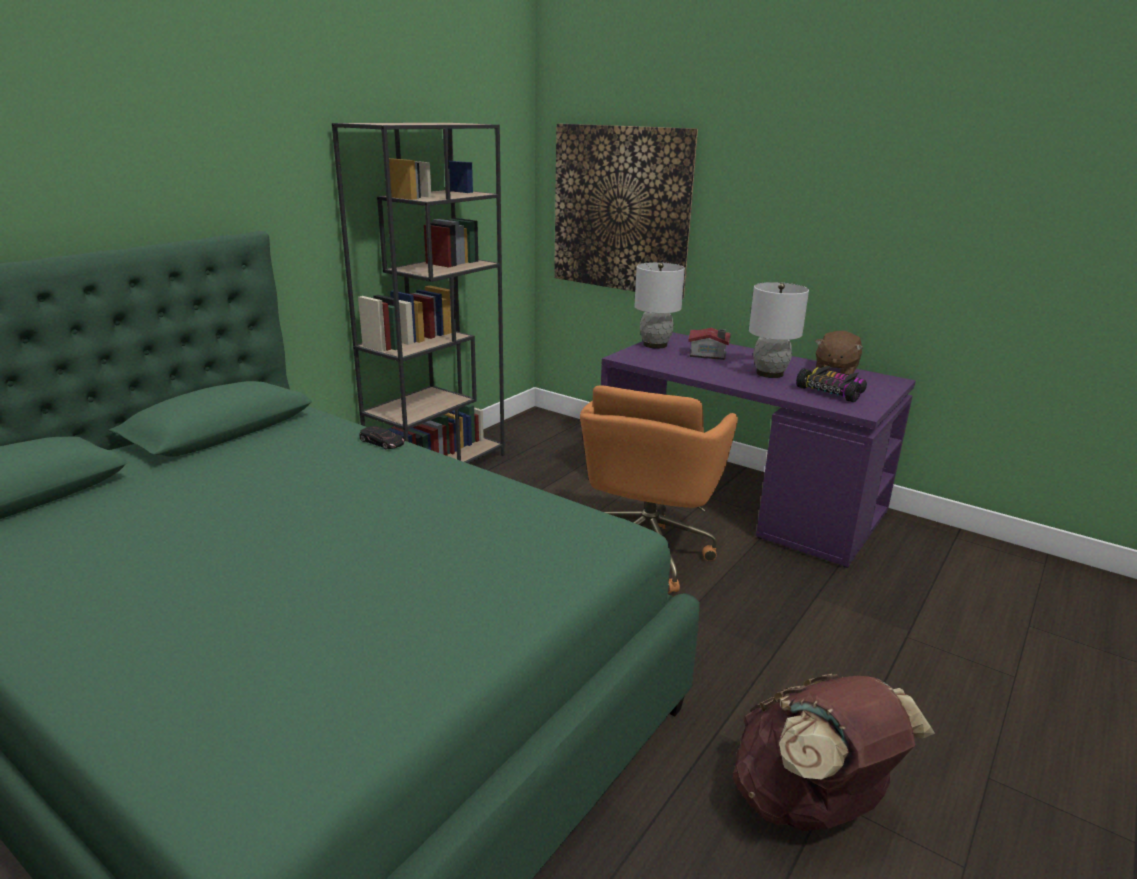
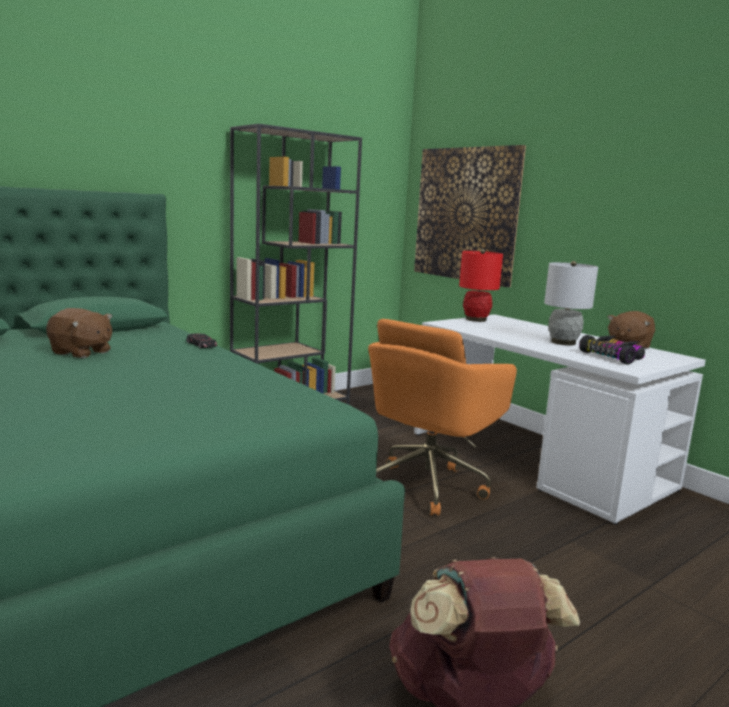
camera: 15 degrees right, 10 degrees down
purple desk [601,332,916,568] -> white desk [414,314,706,525]
white table lamp [634,262,685,349] -> red table lamp [459,249,503,322]
toy house [688,328,731,360] -> none
none -> brown plush toy [46,308,112,358]

